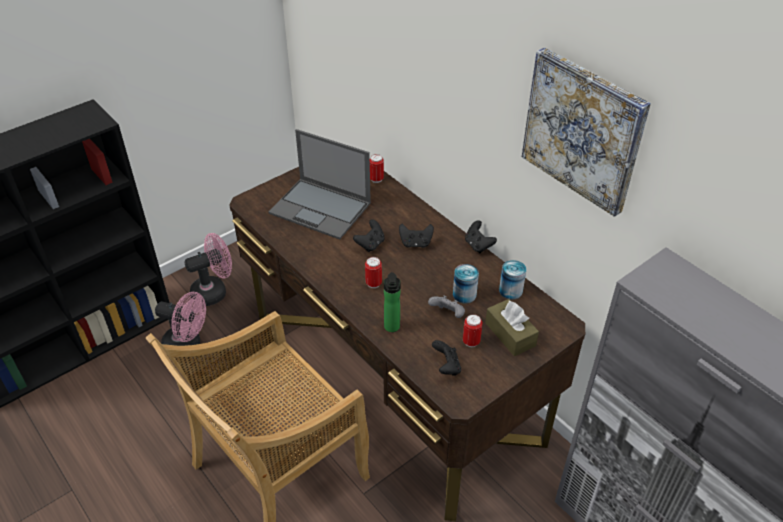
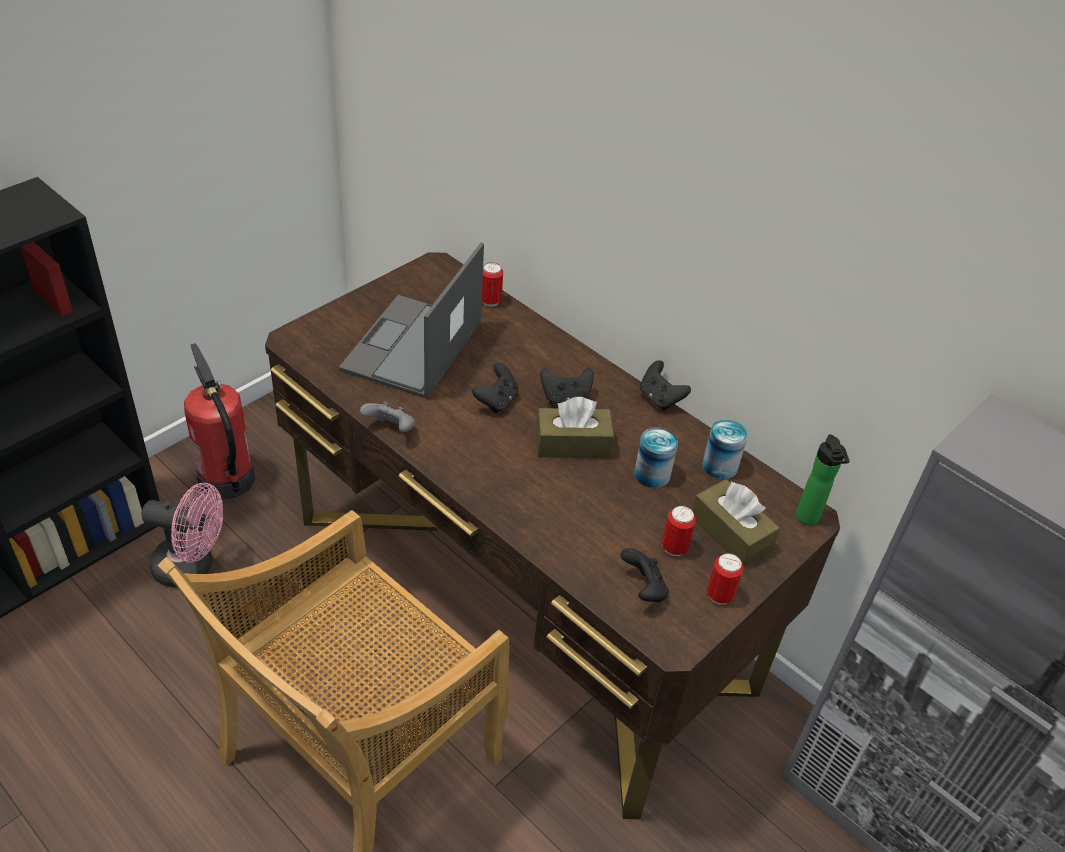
camera: 10 degrees left, 0 degrees up
pink fan [184,233,232,306] -> fire extinguisher [184,343,255,500]
laptop [268,129,371,240] -> laptop turned 90 degrees clockwise [339,242,484,399]
can [365,257,382,288] -> can moved to [707,553,743,605]
bottle [384,272,401,332] -> bottle moved to [796,434,849,525]
grey game controller [428,295,465,318] -> grey game controller moved to [360,402,415,433]
picture [522,48,651,217] -> none
none -> brown tissue box [536,397,614,458]

